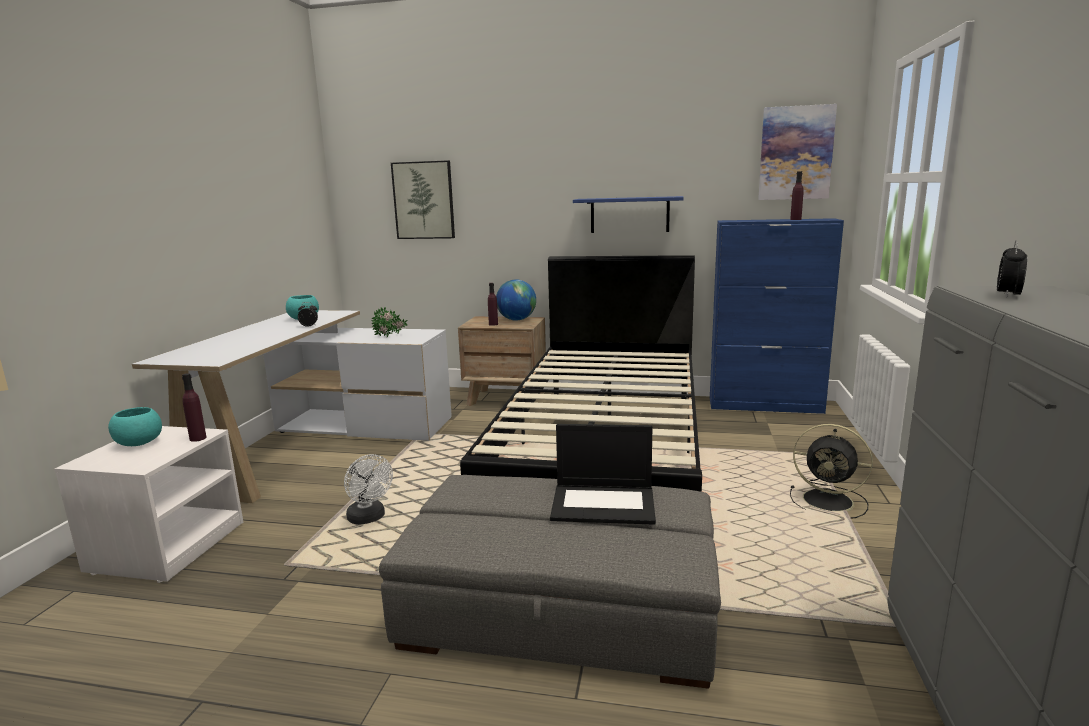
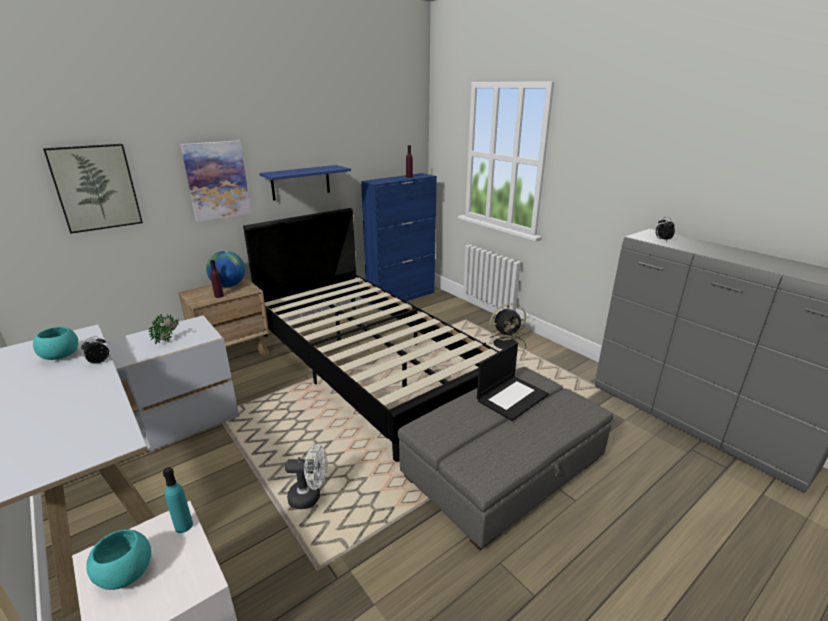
camera: 50 degrees left, 10 degrees up
purple bottle [182,373,207,442] -> turquoise bottle [163,467,193,533]
picture [758,104,837,200] -> picture moved to [180,140,251,222]

